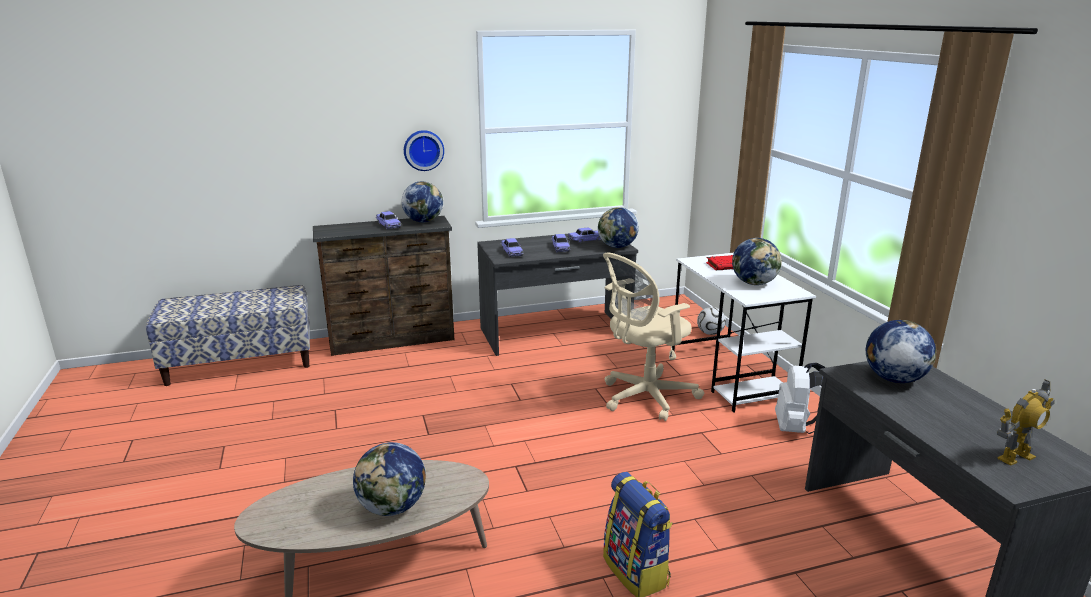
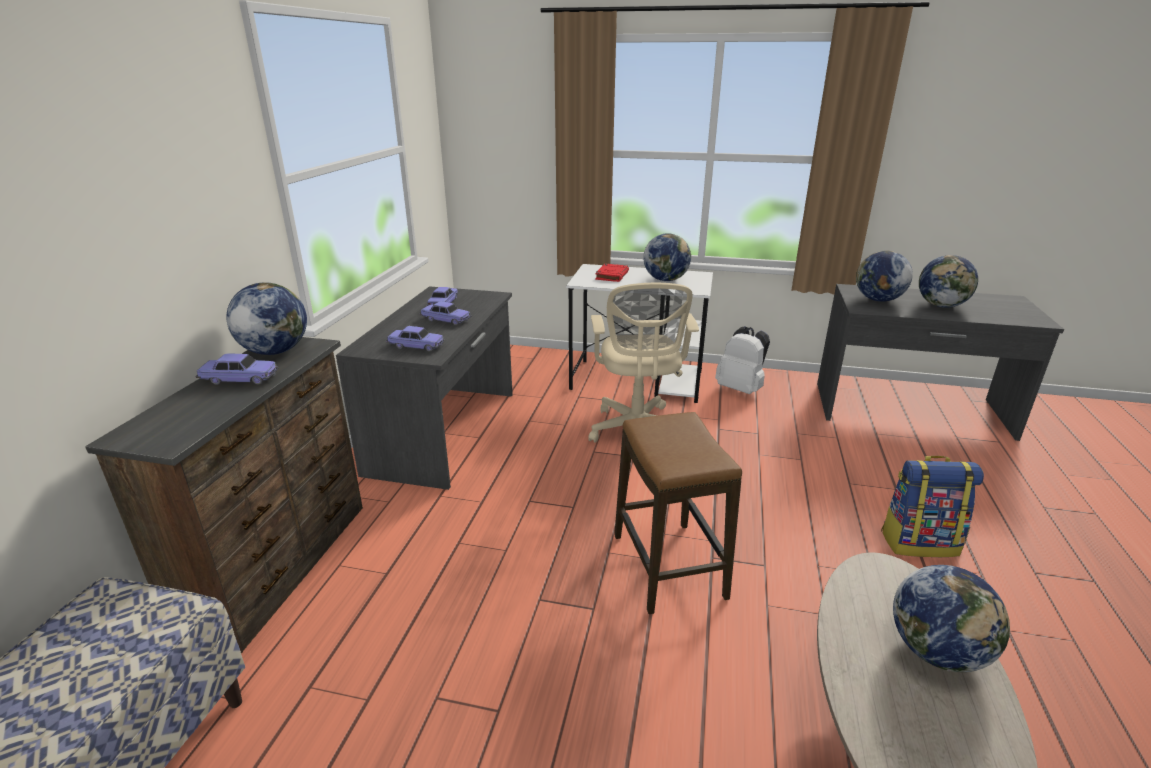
camera: 60 degrees left, 5 degrees up
wall clock [404,130,444,171] -> none
globe [598,207,639,248] -> globe moved to [919,255,978,308]
football [697,307,726,335] -> none
toy robot [997,380,1055,466] -> none
none -> stool [614,412,742,614]

